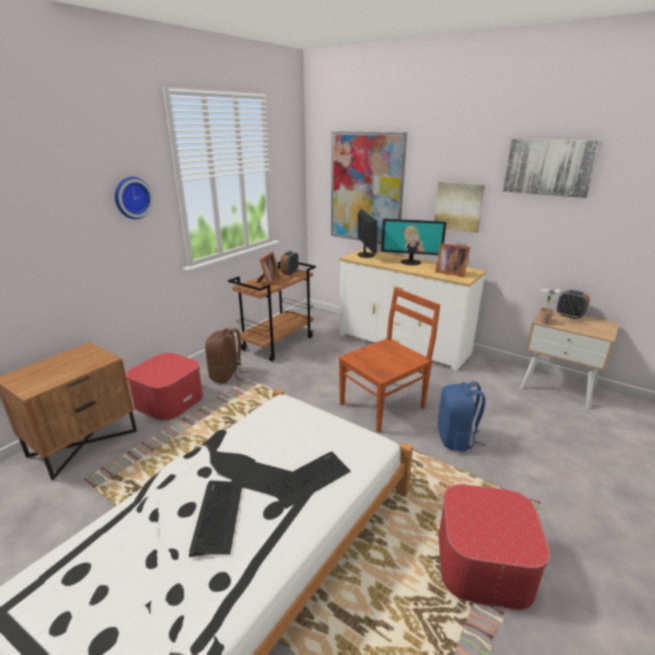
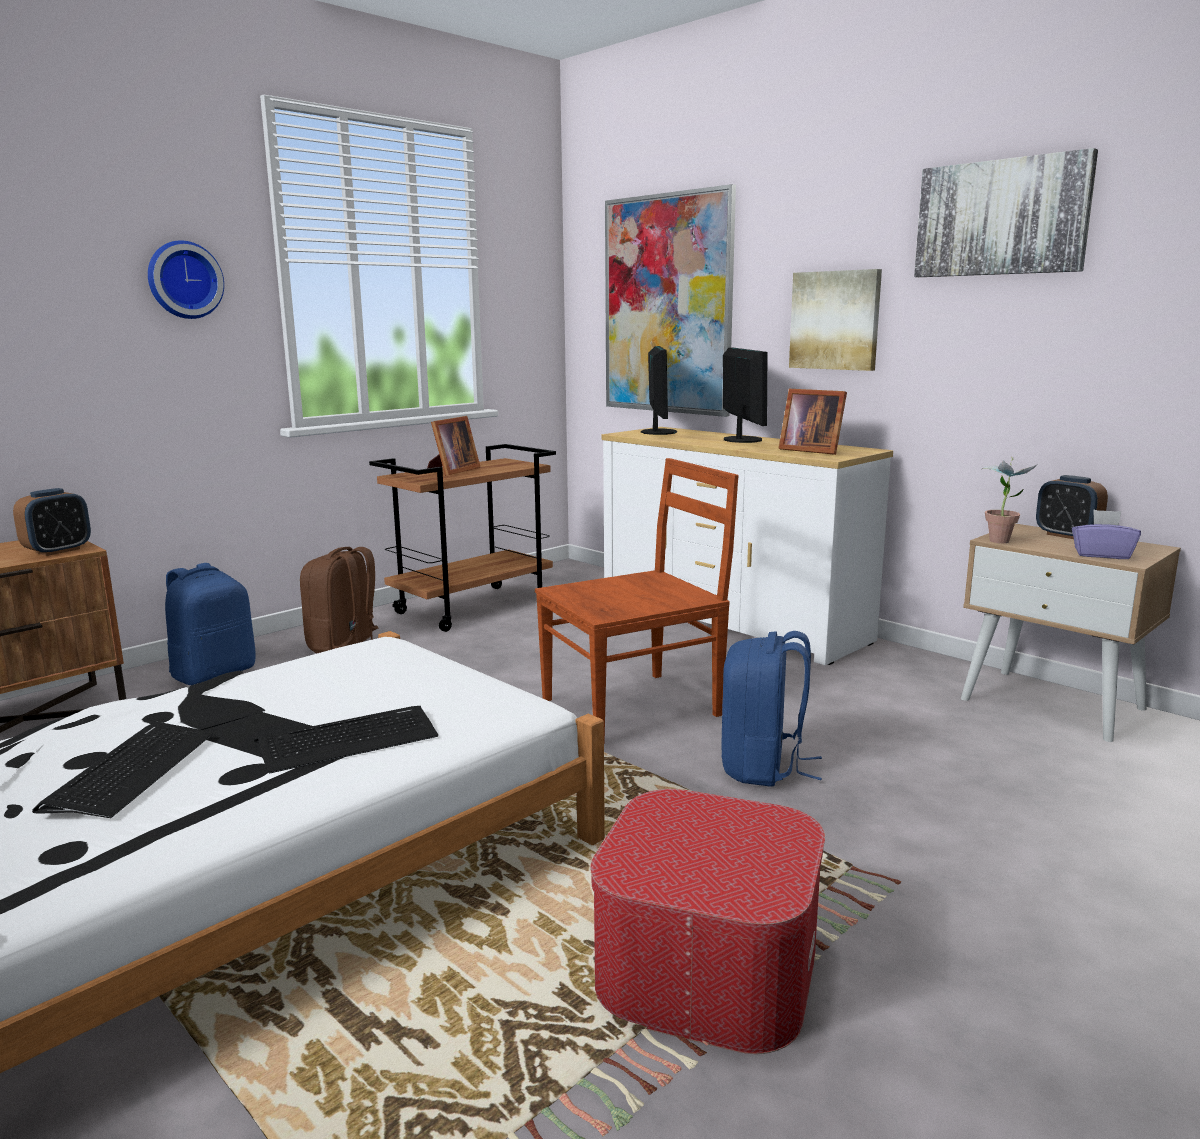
camera: 10 degrees right, 10 degrees down
ottoman [126,353,203,421] -> blue backpack [165,563,256,685]
alarm clock [280,251,299,276] -> alarm clock moved to [13,488,91,556]
monitor [381,218,447,265] -> monitor turned 120 degrees counterclockwise [723,347,768,443]
none -> purple tissue box [1072,510,1141,559]

